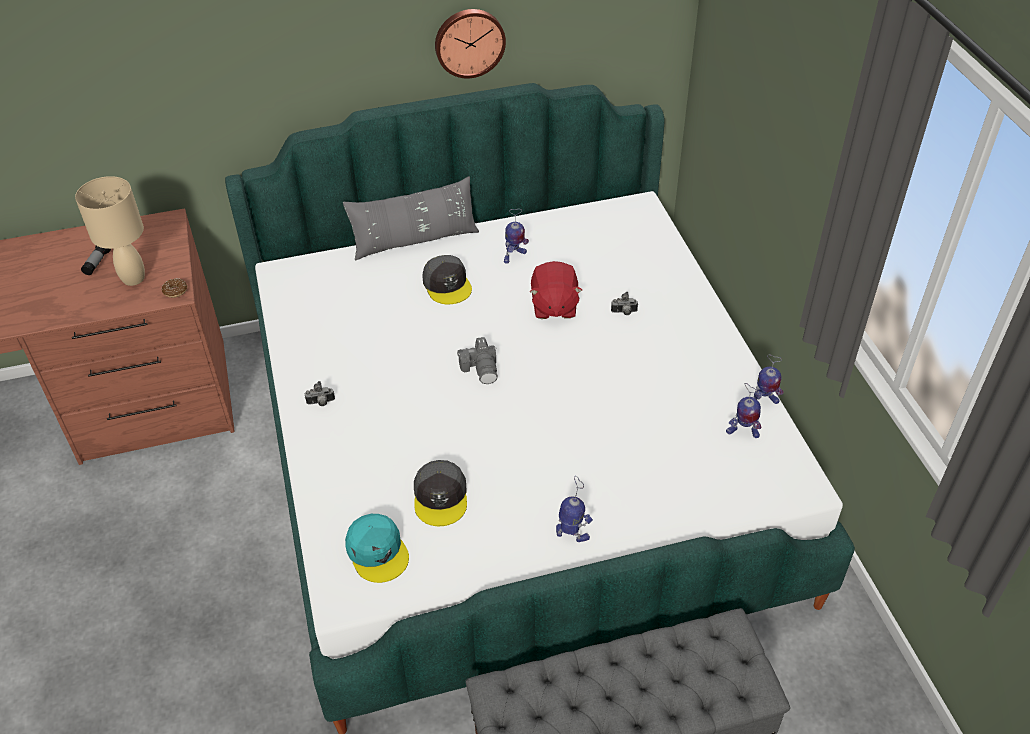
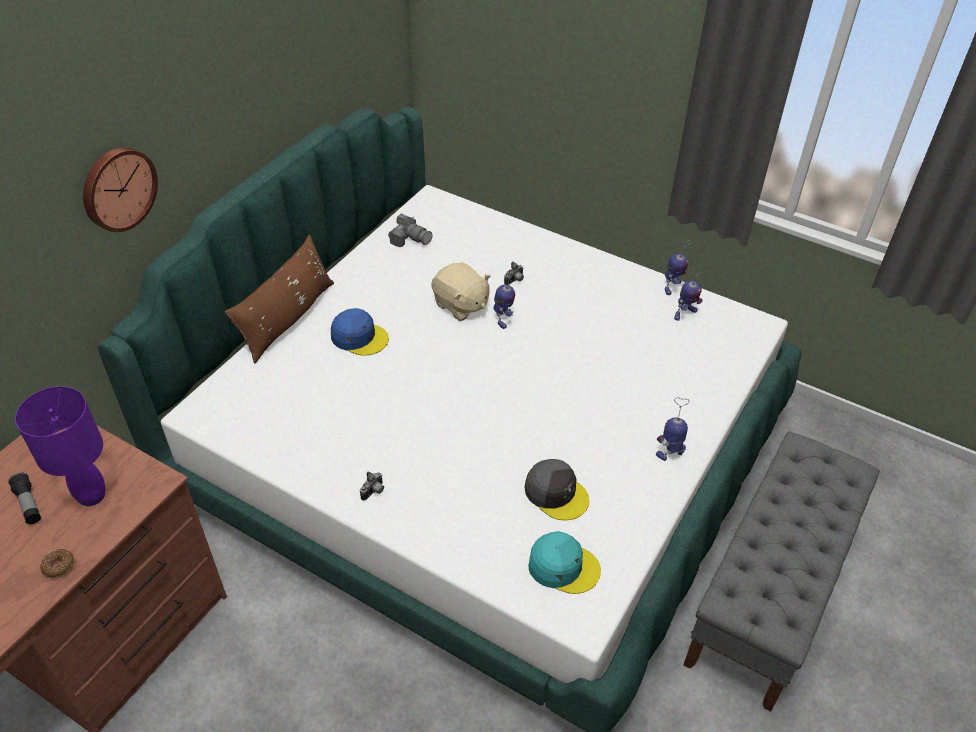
camera: 45 degrees left, 0 degrees up
beige table lamp [75,176,145,286] -> purple table lamp [15,386,105,506]
donut [162,278,187,298] -> donut moved to [40,549,74,578]
grey pillow [343,176,479,261] -> brown pillow [225,234,334,364]
grey cap [423,255,472,304] -> blue cap [331,308,389,356]
wall clock [435,9,506,78] -> wall clock moved to [83,147,158,232]
camera [457,337,498,384] -> camera moved to [388,214,432,247]
toy robot [504,209,529,263] -> toy robot moved to [493,269,515,329]
red plush toy [530,261,582,319] -> beige plush toy [431,262,490,321]

